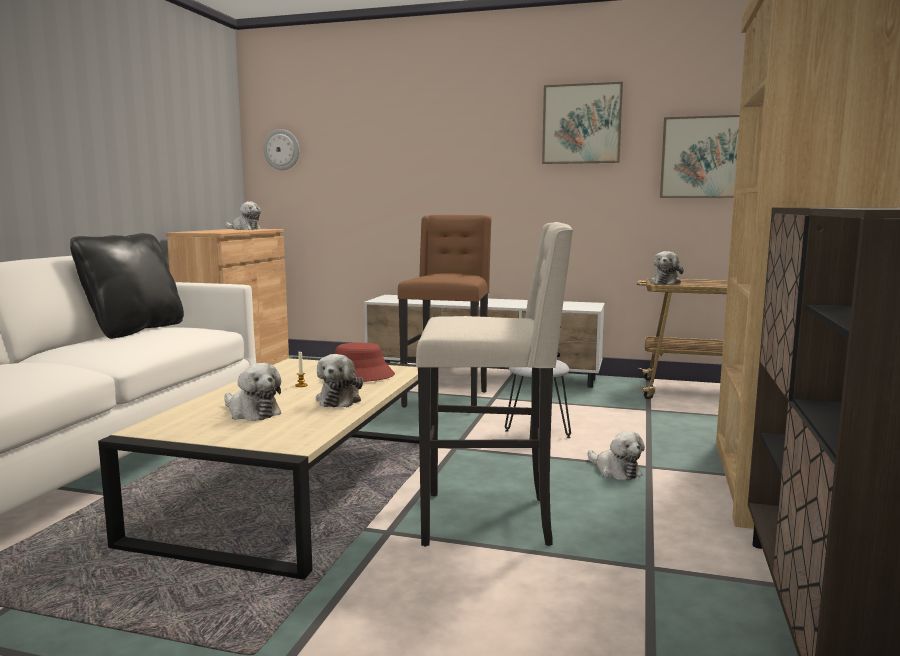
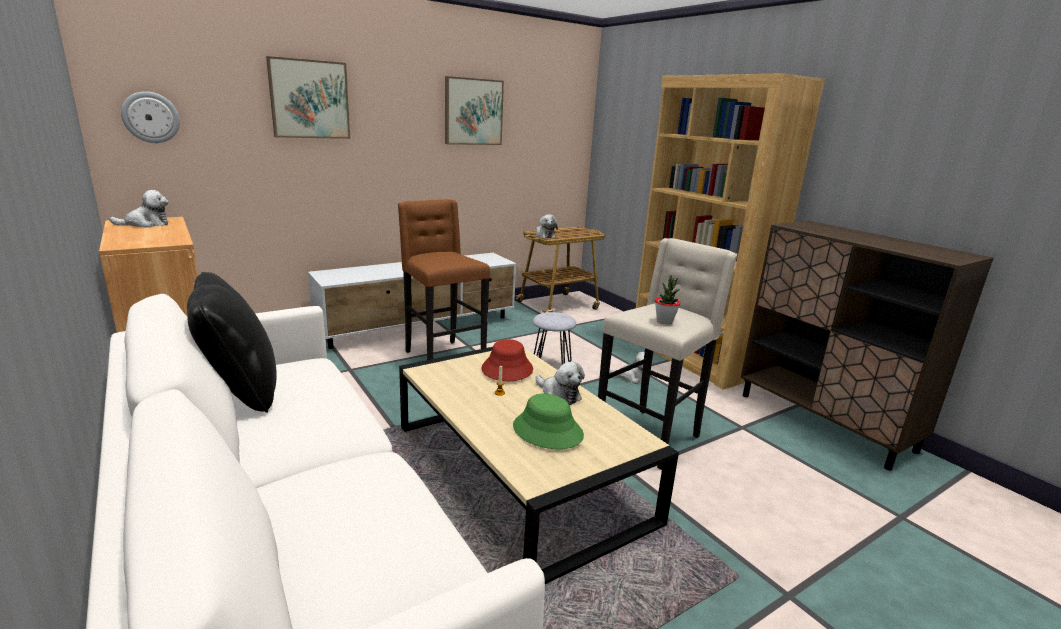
camera: 50 degrees left, 10 degrees up
plush toy [224,363,281,421] -> green hat [513,394,584,449]
picture [660,115,740,198] -> picture moved to [266,56,350,139]
none -> potted plant [655,275,681,324]

